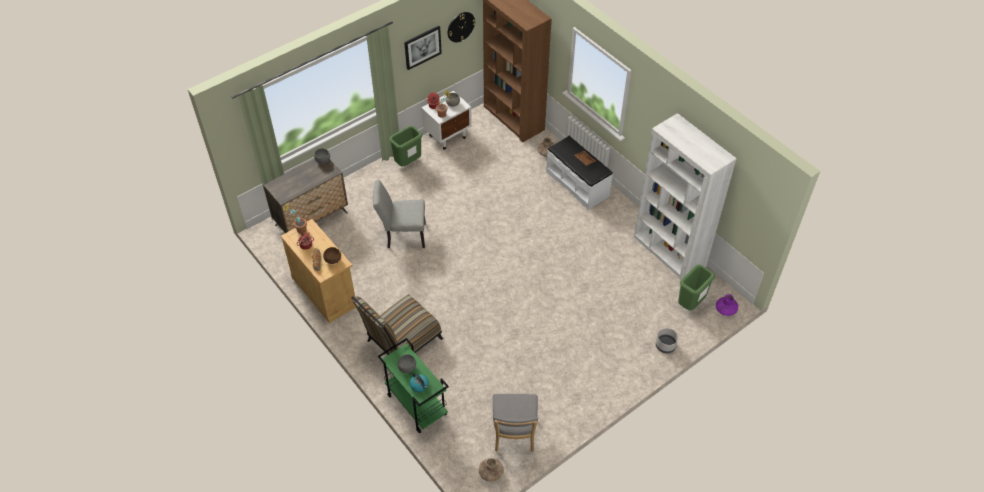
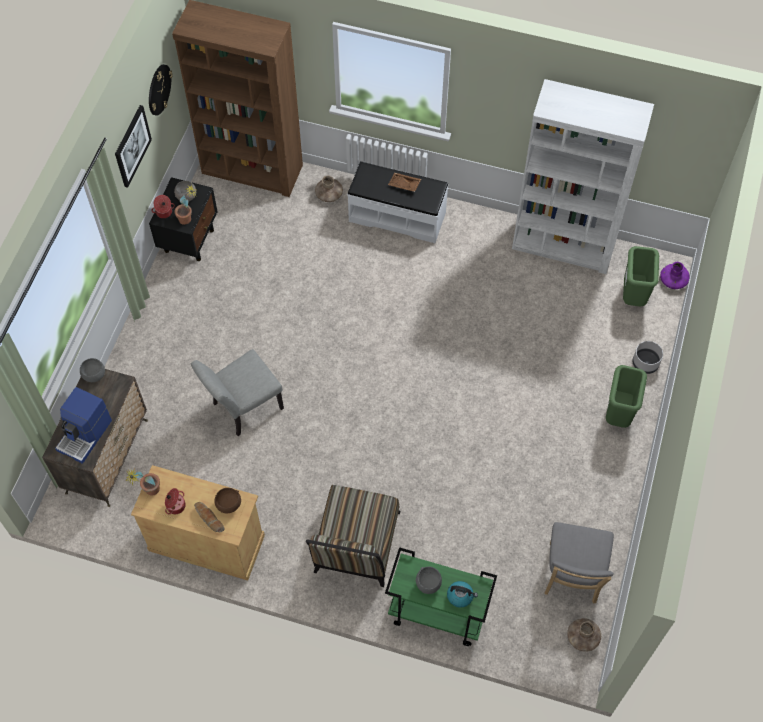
camera: 35 degrees left, 10 degrees up
green trash can [389,126,422,166] -> green trash can moved to [606,365,647,428]
white nightstand [421,91,472,150] -> black nightstand [149,177,218,261]
grey chair [493,394,539,452] -> grey chair turned 45 degrees clockwise [544,522,614,603]
none -> coffee machine [55,387,112,464]

